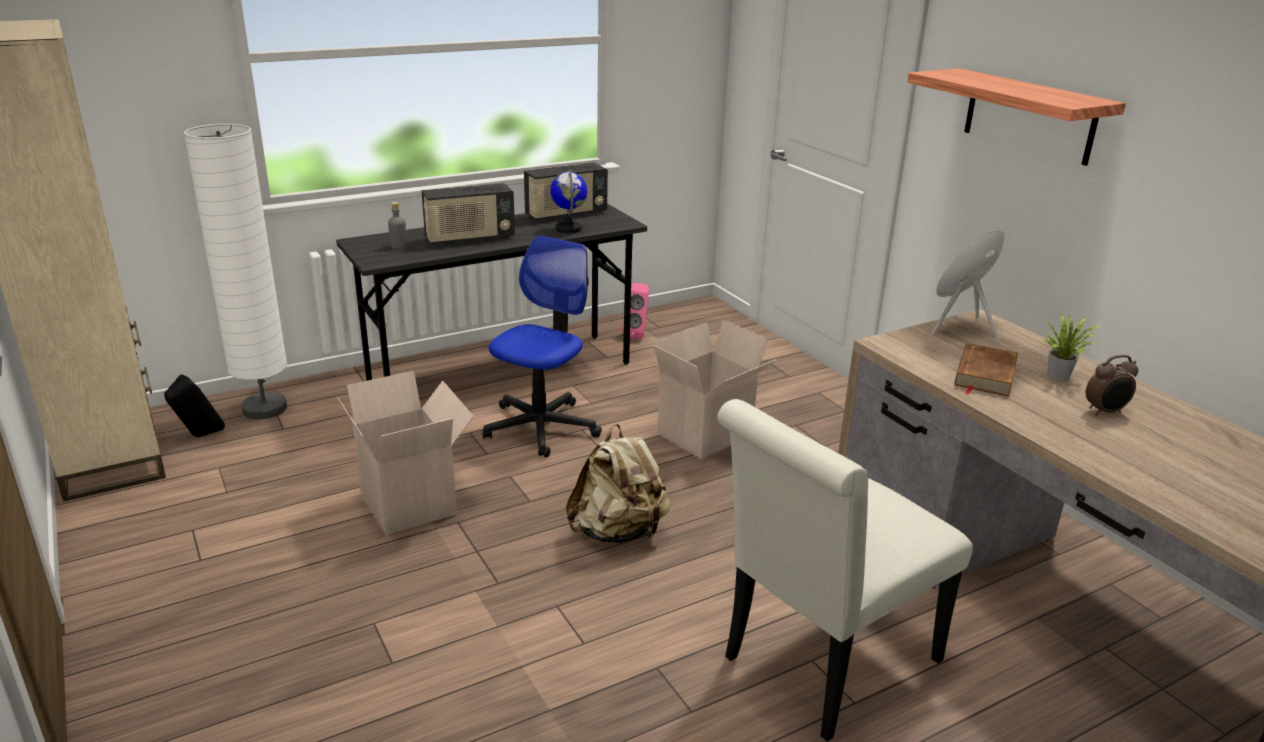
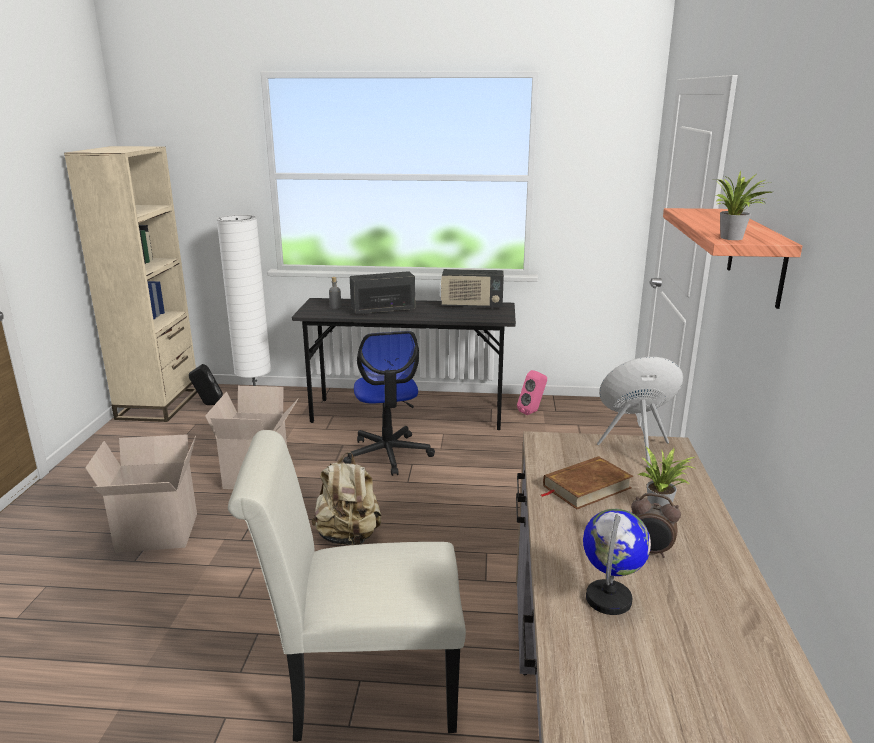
camera: 35 degrees right, 5 degrees down
radio [421,183,515,245] -> radio turned 150 degrees clockwise [350,271,415,315]
office chair [482,236,602,458] -> office chair turned 105 degrees clockwise [343,331,435,476]
globe [550,170,587,233] -> globe moved to [583,509,651,615]
cardboard box [653,320,776,459] -> cardboard box moved to [85,434,197,553]
none -> potted plant [715,171,772,240]

